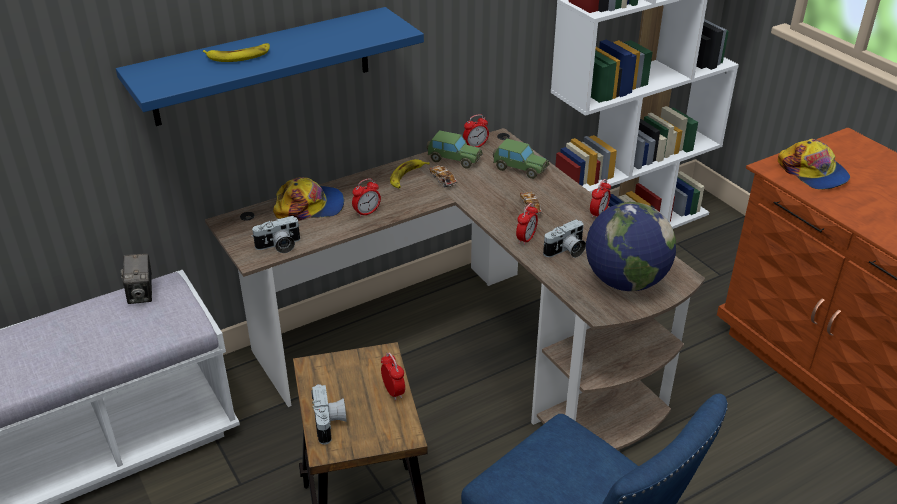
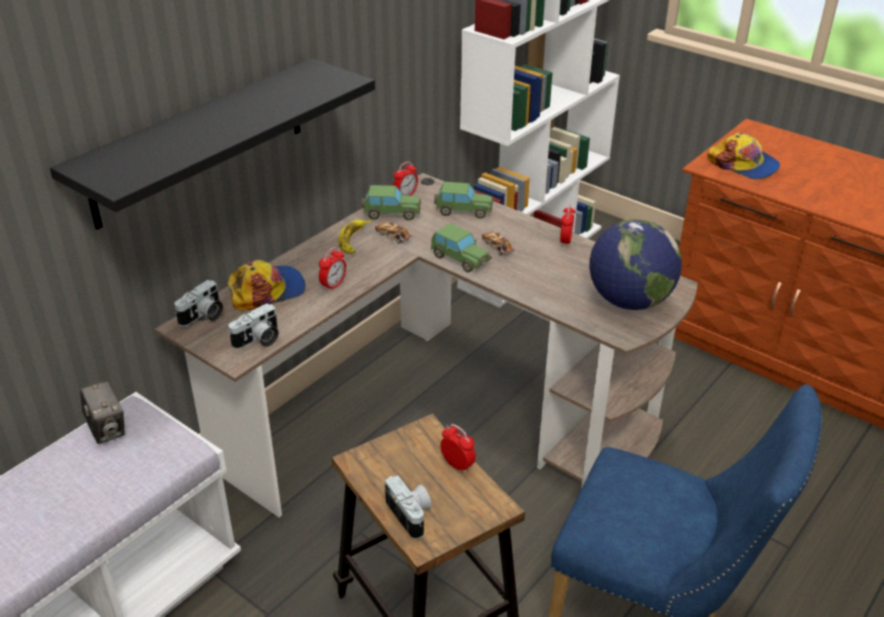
camera: 20 degrees left, 0 degrees up
blue shelf [116,7,424,126] -> black shelf [50,58,375,230]
banana [203,43,270,62] -> none
alarm clock [516,203,538,245] -> none
camera [543,219,586,258] -> camera moved to [174,280,223,327]
none -> toy car [431,223,492,273]

